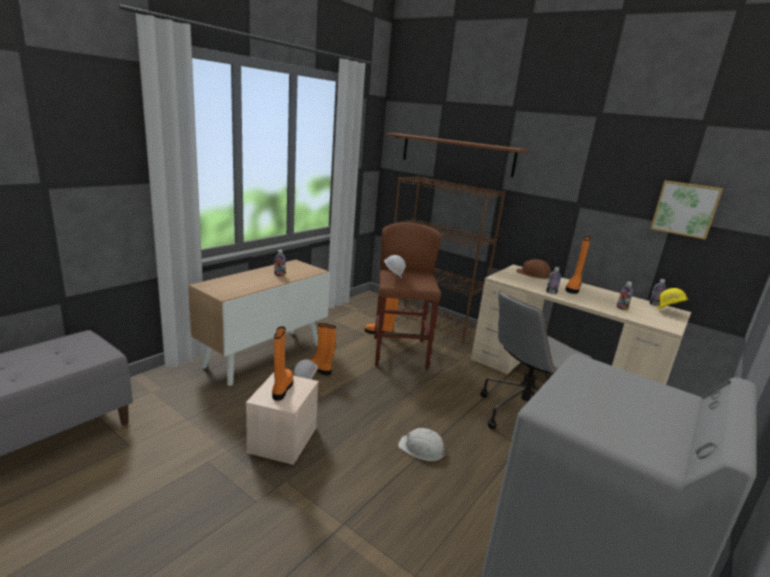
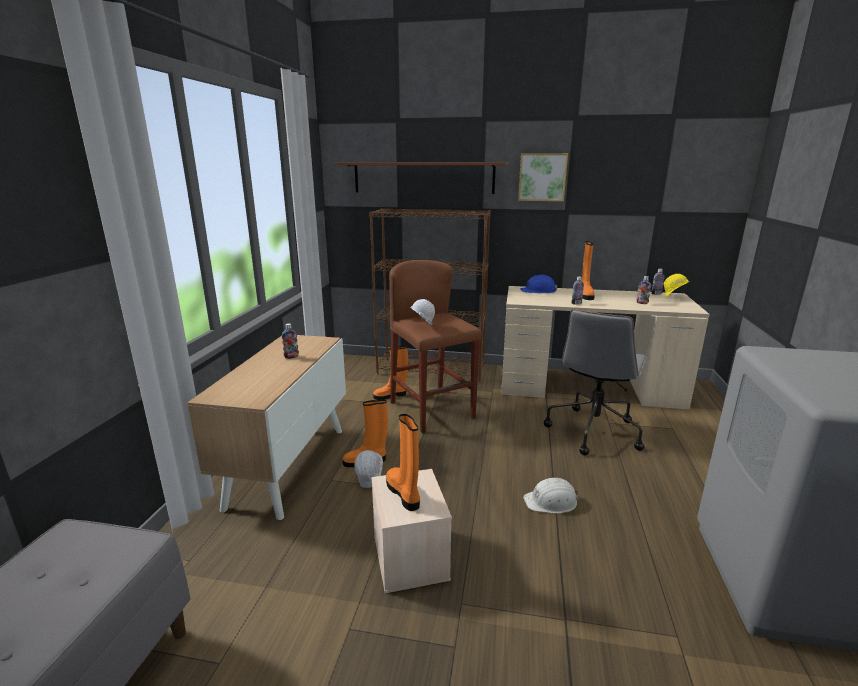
camera: 25 degrees left, 0 degrees up
brown hard hat [516,259,551,279] -> blue hard hat [520,275,557,293]
picture [650,180,723,240] -> picture moved to [518,153,568,201]

